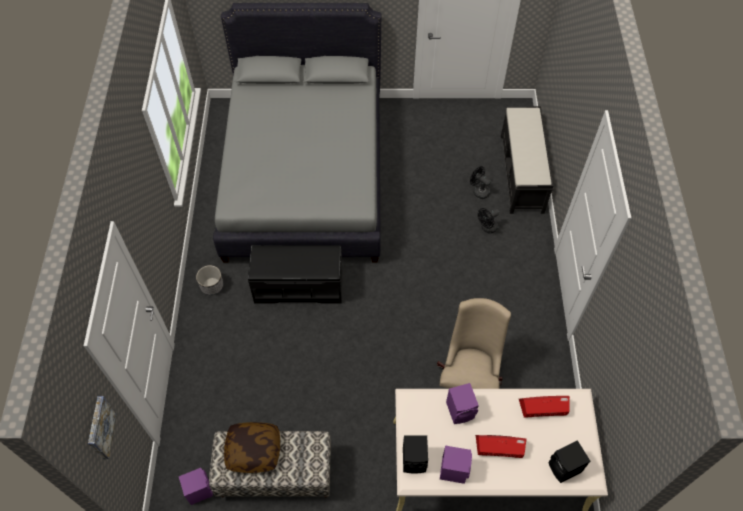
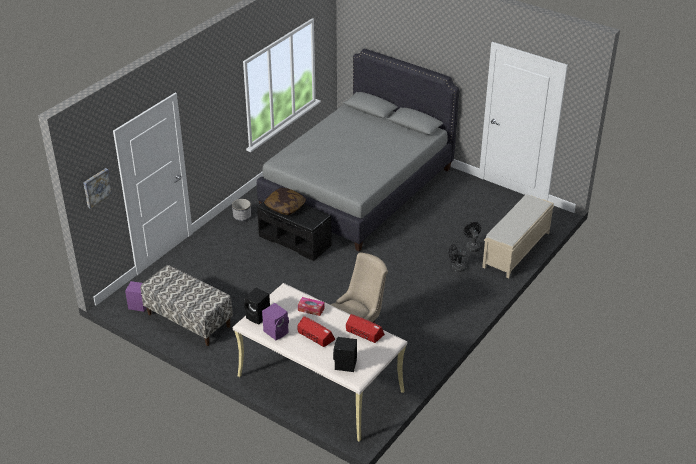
camera: 35 degrees right, 20 degrees down
pillow [224,422,280,473] -> pillow moved to [264,188,306,215]
purple speaker [446,383,479,424] -> tissue box [298,297,325,316]
black bench [501,106,554,214] -> beige bench [482,194,554,279]

